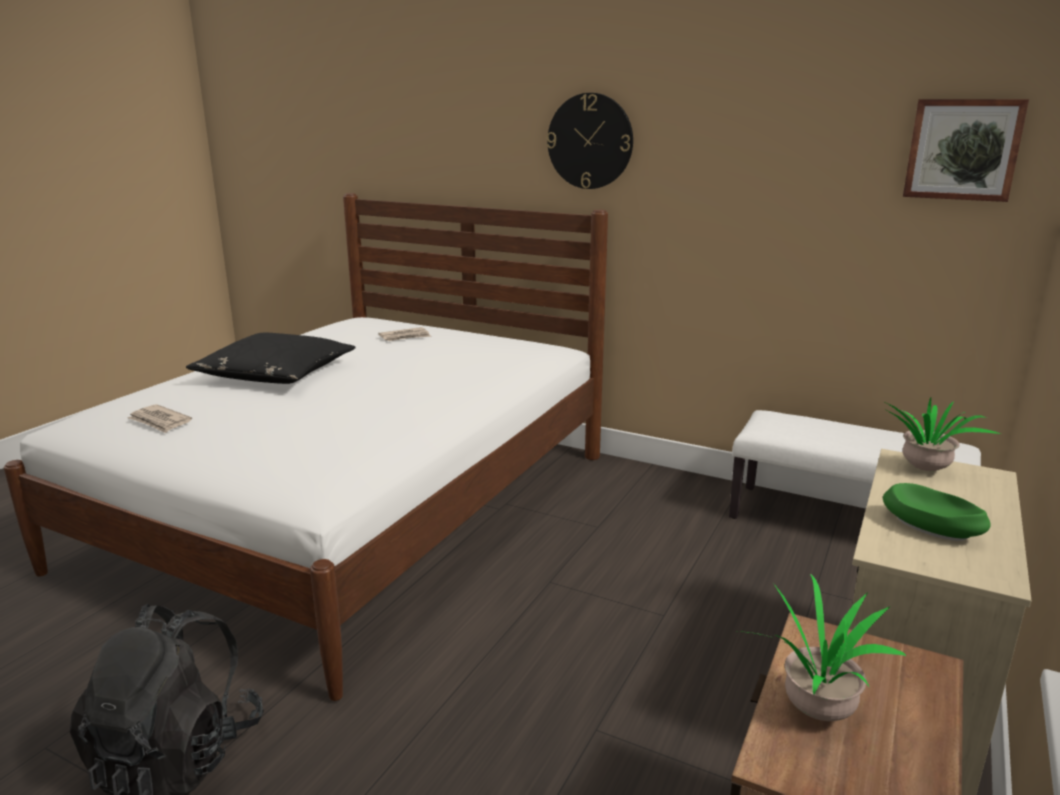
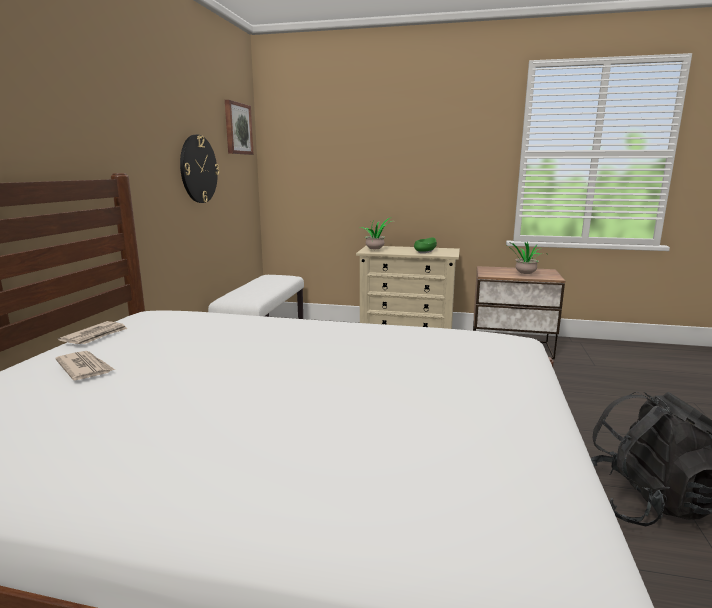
camera: 105 degrees left, 5 degrees down
newspaper [128,404,192,433] -> newspaper moved to [58,321,128,344]
black pillow [186,333,356,384] -> none
wall clock [547,93,633,189] -> wall clock moved to [180,135,219,203]

